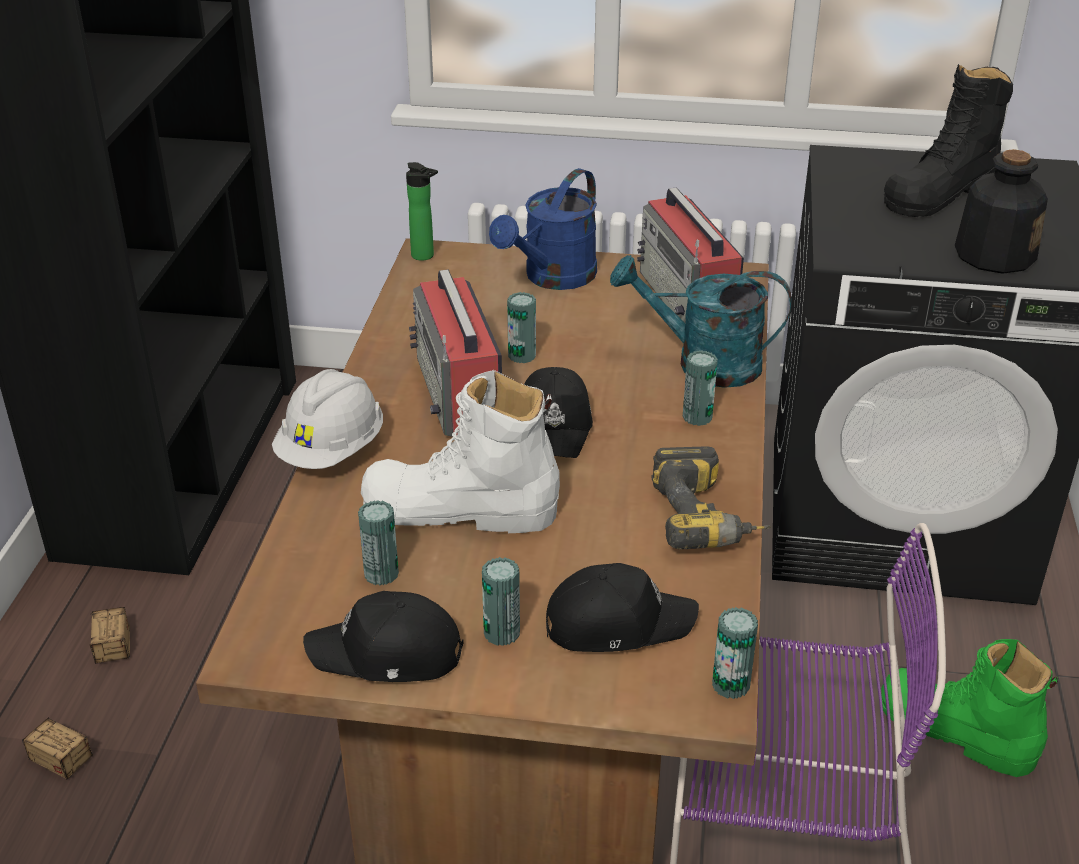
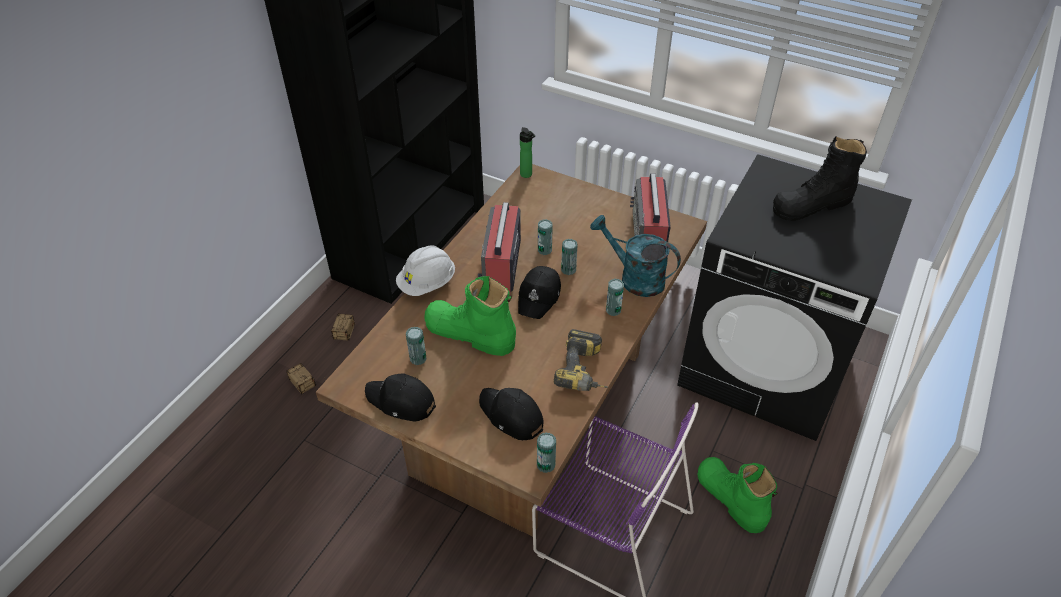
camera: 20 degrees right, 10 degrees up
white boot [361,370,560,533] -> green boot [424,276,516,356]
can [482,557,520,646] -> can moved to [561,239,578,275]
blue watering can [489,168,597,290] -> none
black cap [546,563,699,652] -> black cap turned 150 degrees counterclockwise [479,388,544,440]
bottle [955,149,1048,274] -> none

